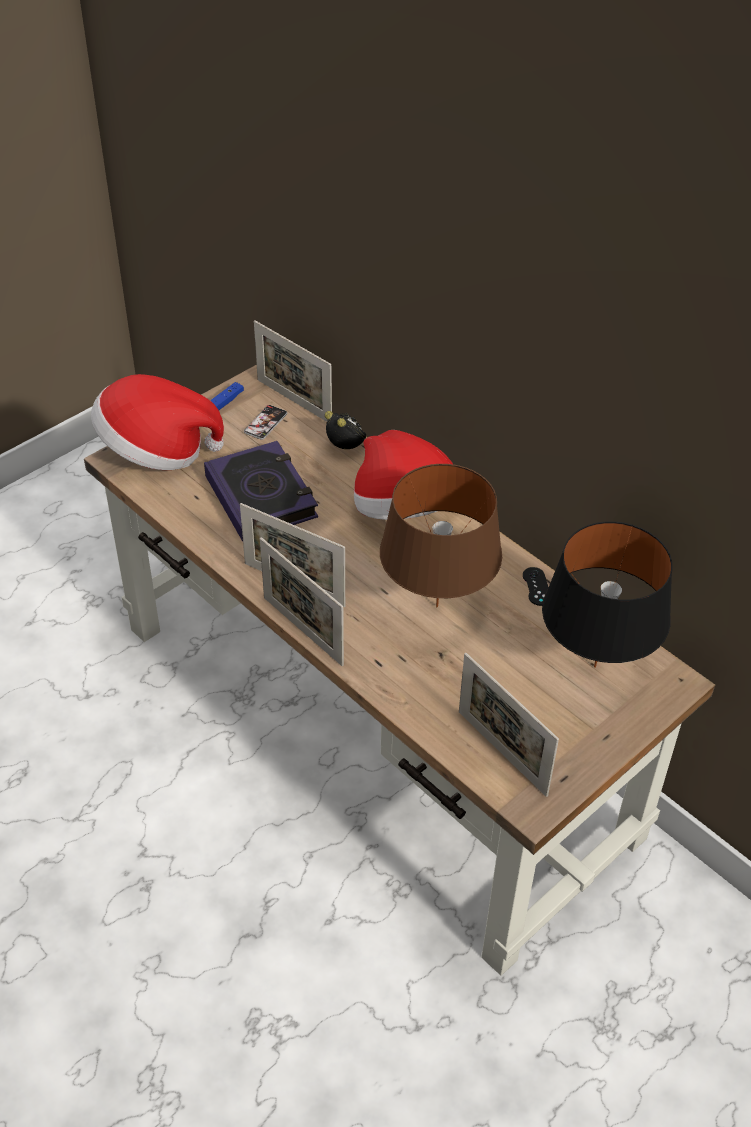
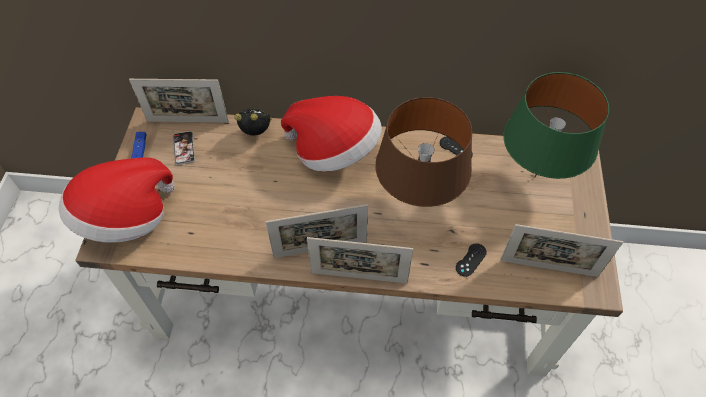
camera: 40 degrees left, 10 degrees up
book [204,441,318,541] -> none
black table lamp [542,521,673,668] -> green table lamp [503,72,609,179]
none -> black game controller [456,243,487,277]

